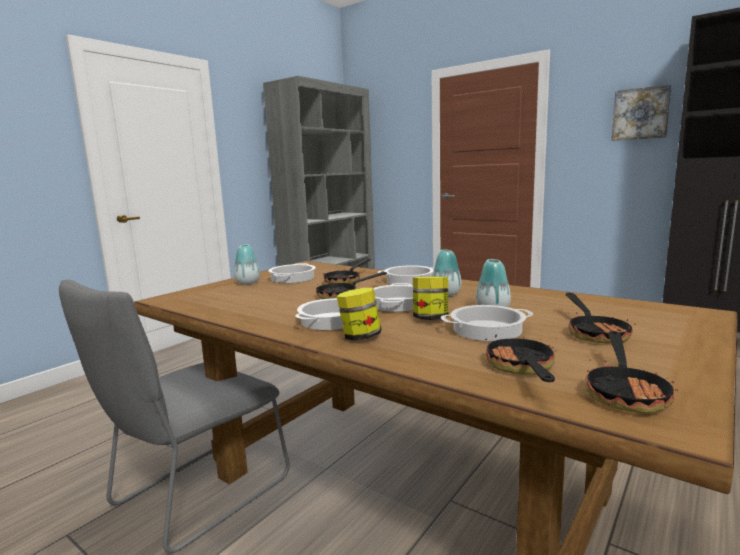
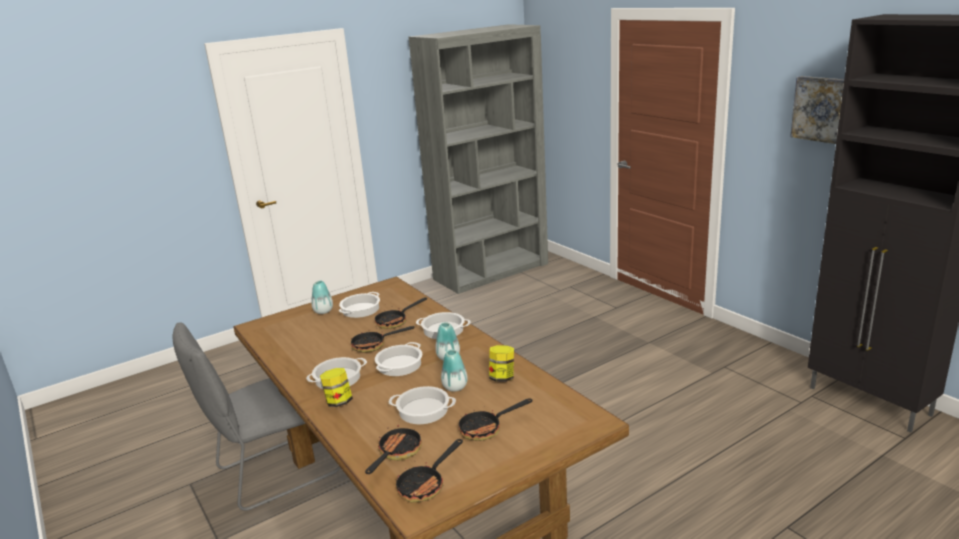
camera: 20 degrees right, 10 degrees up
jar [413,277,448,320] -> jar moved to [489,345,514,382]
frying pan [566,293,636,344] -> frying pan turned 45 degrees clockwise [459,398,532,441]

